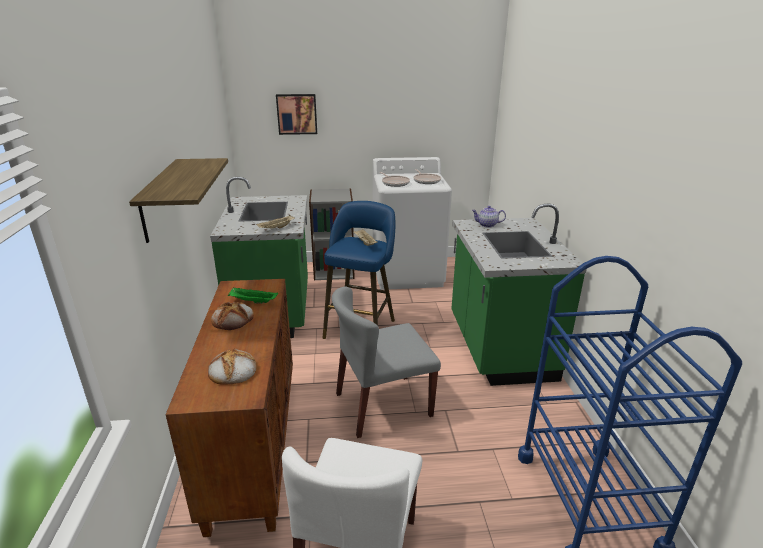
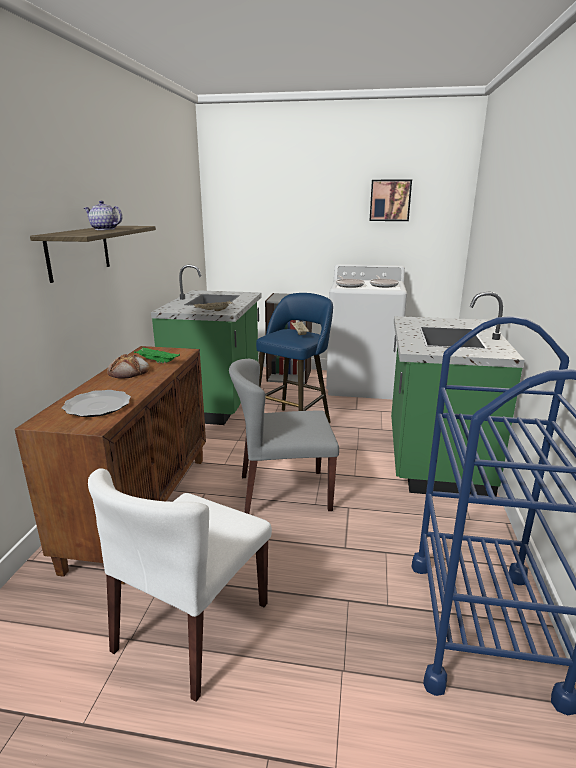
camera: 15 degrees right, 5 degrees down
bread [208,348,257,385] -> plate [62,390,131,417]
picture [276,94,317,135] -> picture moved to [369,180,412,221]
teapot [472,206,506,227] -> teapot moved to [84,201,122,230]

